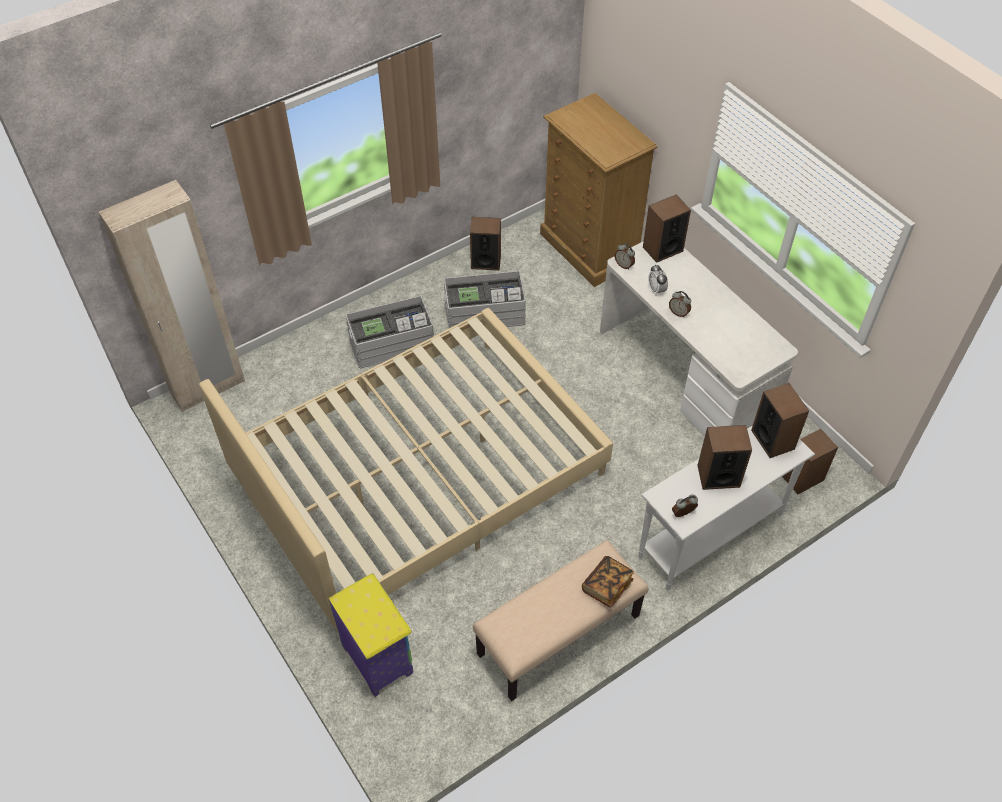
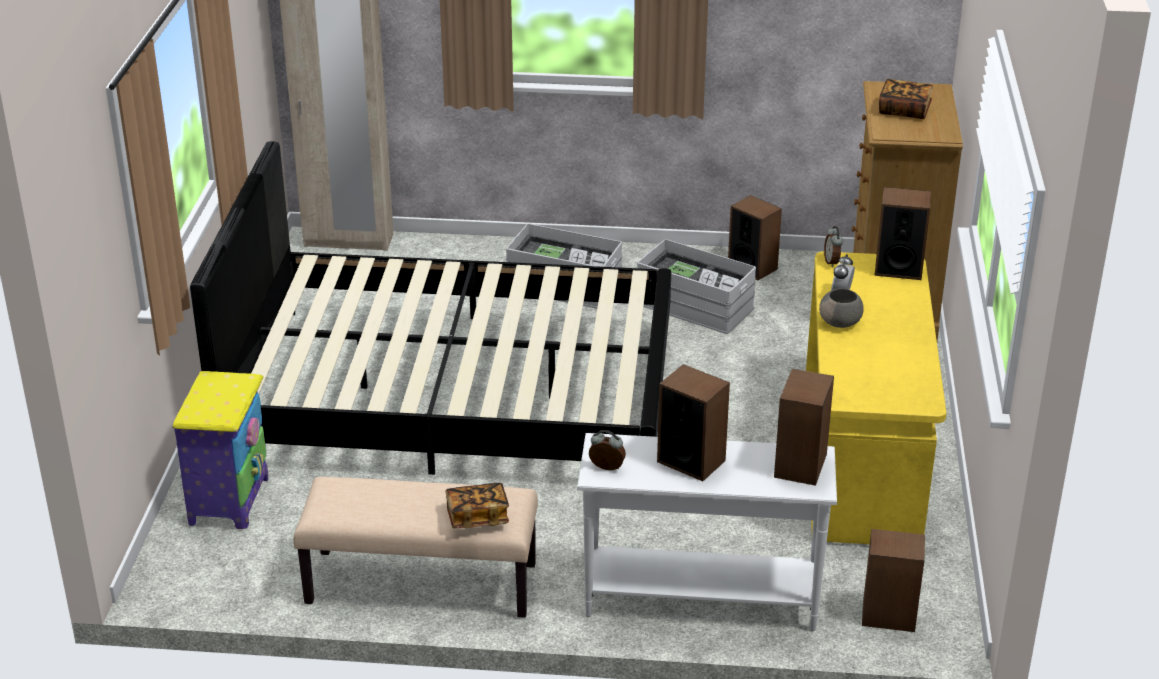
camera: 40 degrees right, 20 degrees down
beige bed [199,308,613,633] -> black bed [190,141,671,475]
white desk [600,242,798,436] -> yellow desk [806,251,947,544]
alarm clock [669,291,691,317] -> grey bowl [819,289,864,328]
none -> book [879,79,933,119]

